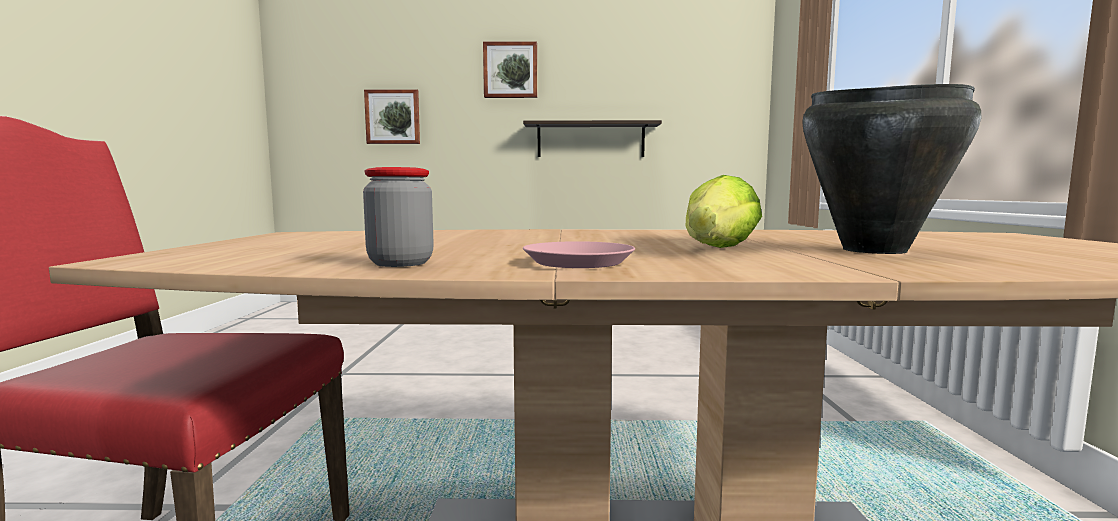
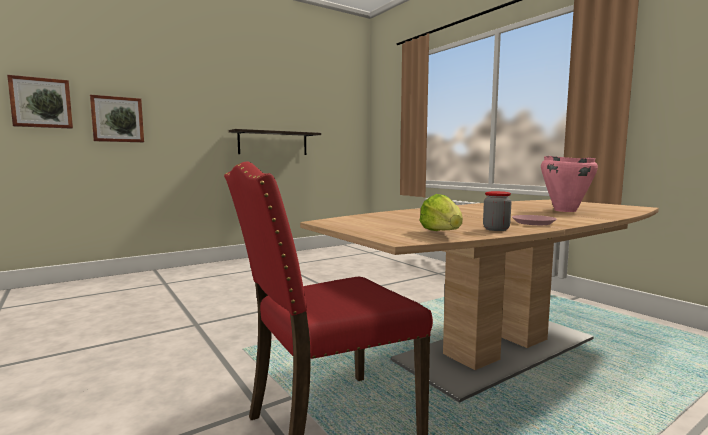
camera: 35 degrees left, 0 degrees up
picture [483,41,537,98] -> picture moved to [7,75,73,129]
lettuce [685,175,762,248] -> lettuce moved to [419,194,463,231]
black cooking pot [802,84,981,254] -> pink cooking pot [541,156,598,212]

